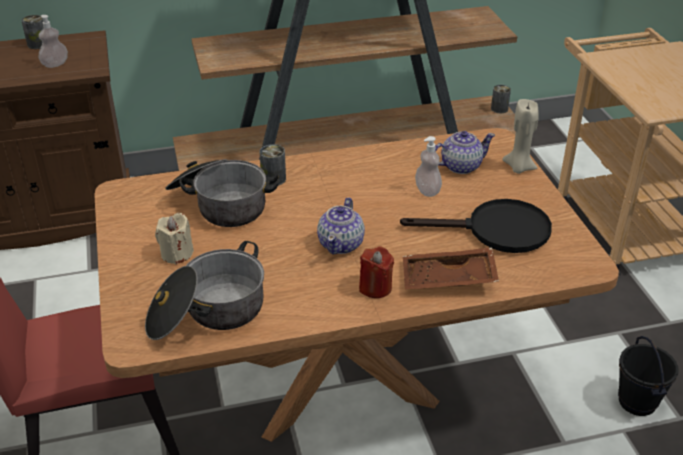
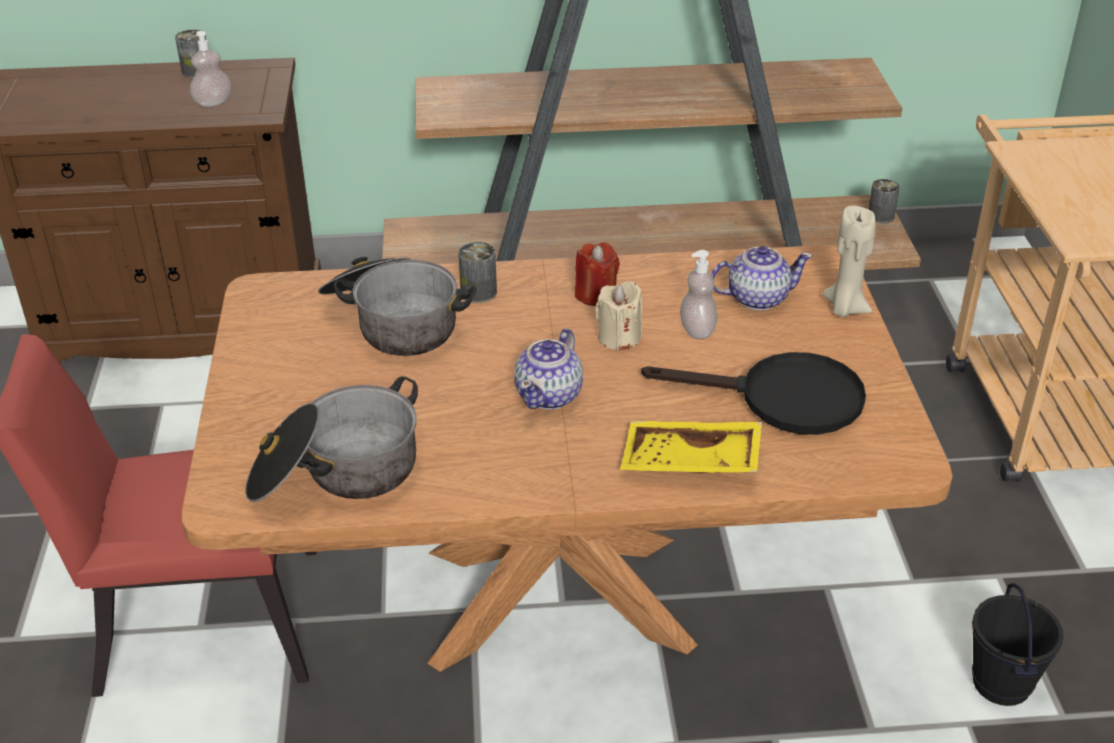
camera: 10 degrees right, 0 degrees up
beige candle [155,213,194,264] -> beige candle moved to [595,281,643,351]
red candle [359,246,394,298] -> red candle moved to [575,242,620,306]
brown tray [403,247,499,289] -> yellow tray [620,421,762,474]

